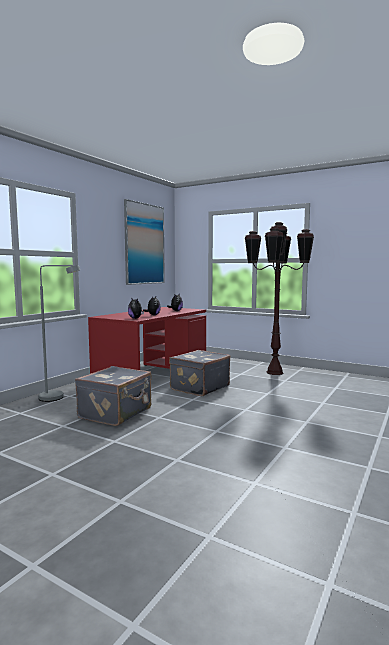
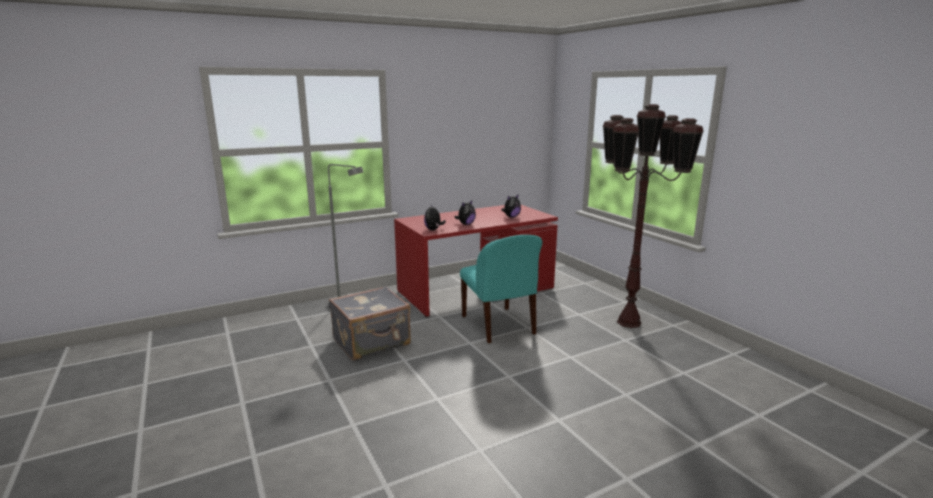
camera: 30 degrees right, 10 degrees up
picture [124,199,165,285] -> none
grey suitcase [169,350,231,396] -> turquoise chair [460,235,542,343]

